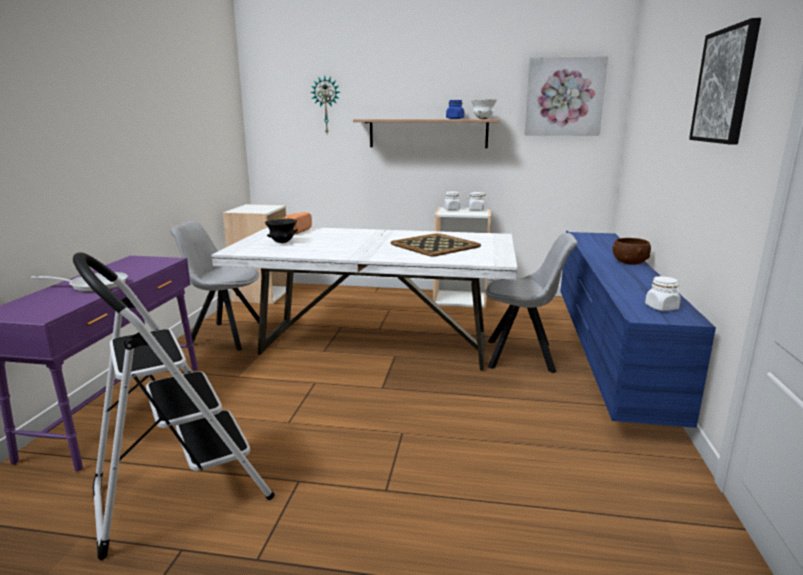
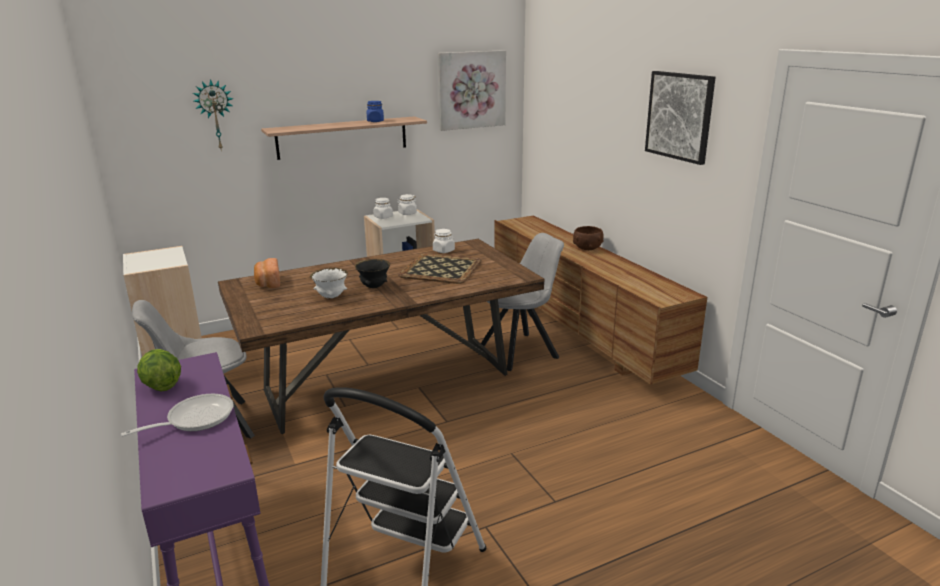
camera: 35 degrees left, 5 degrees up
white dining table [211,227,518,371] -> brown dining table [218,239,544,434]
black bowl [265,218,298,243] -> black bowl moved to [355,259,390,288]
white bowl [471,100,497,119] -> white bowl moved to [310,268,348,298]
blue cabinet [560,230,716,428] -> brown cabinet [494,215,707,385]
white jar [645,276,681,311] -> white jar moved to [433,229,455,253]
none -> lettuce [137,349,181,392]

